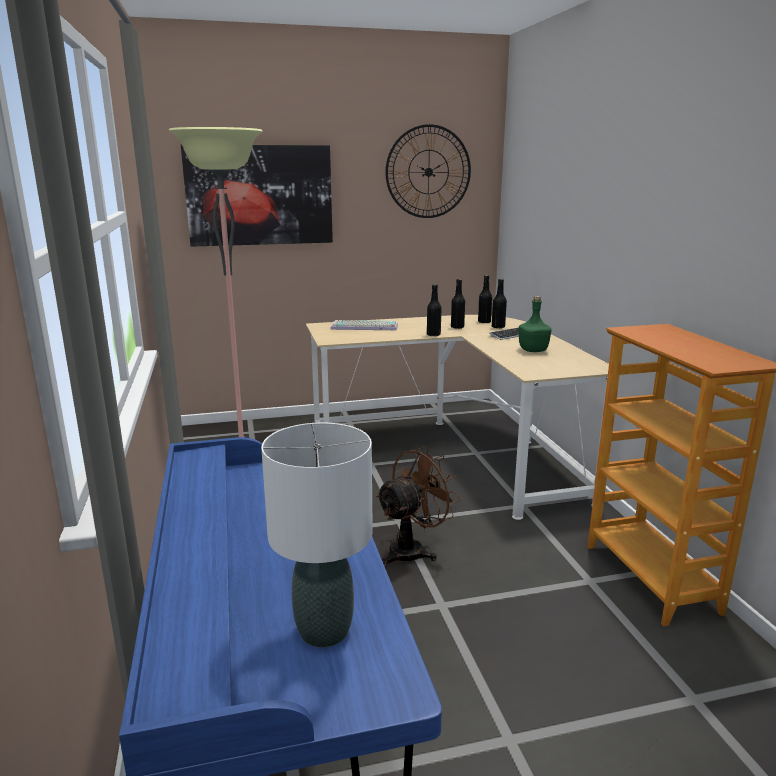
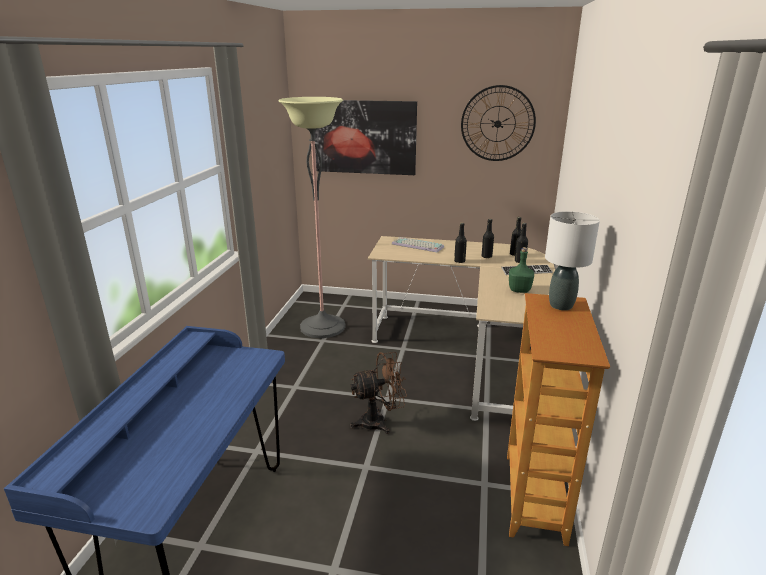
camera: 25 degrees right, 5 degrees up
white table lamp [261,422,373,647] -> white table lamp moved to [545,211,600,310]

